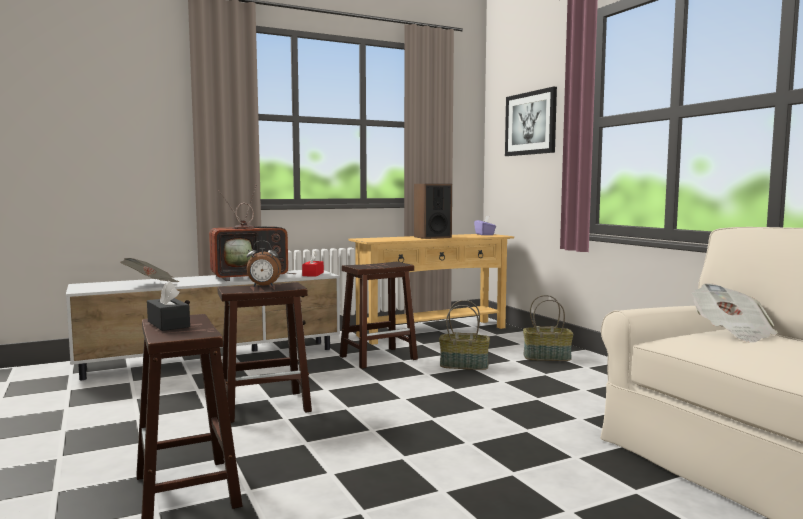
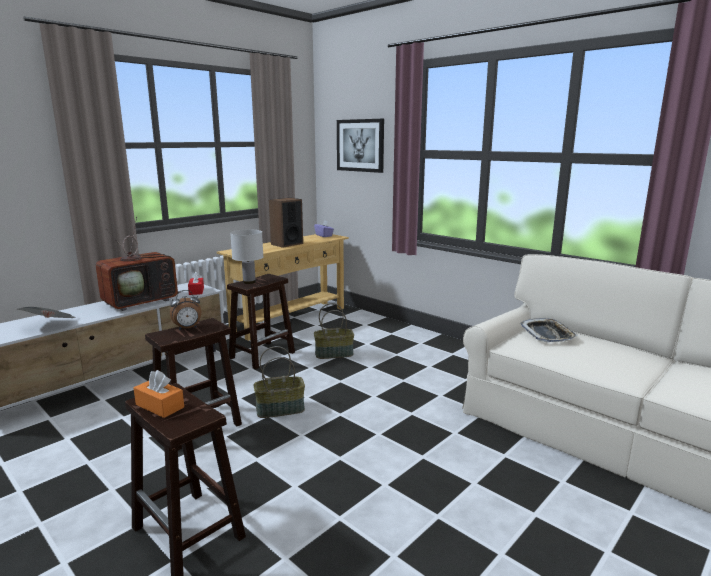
camera: 20 degrees left, 10 degrees up
black tissue box [147,281,190,331] -> orange tissue box [134,370,184,418]
basket [523,295,573,361] -> basket moved to [253,346,305,418]
newspaper [692,283,778,343] -> tray [520,318,578,342]
none -> white table lamp [230,229,264,284]

